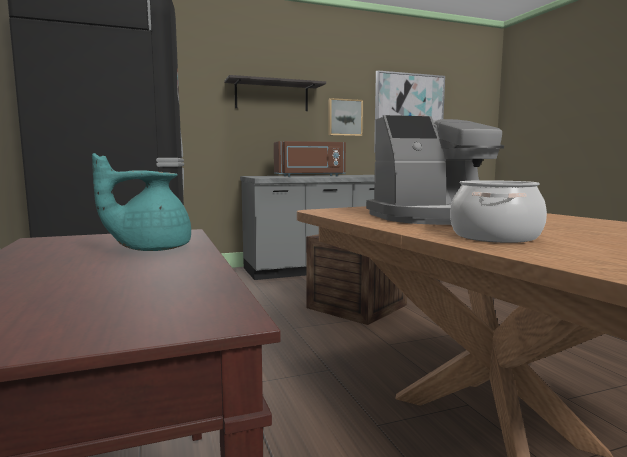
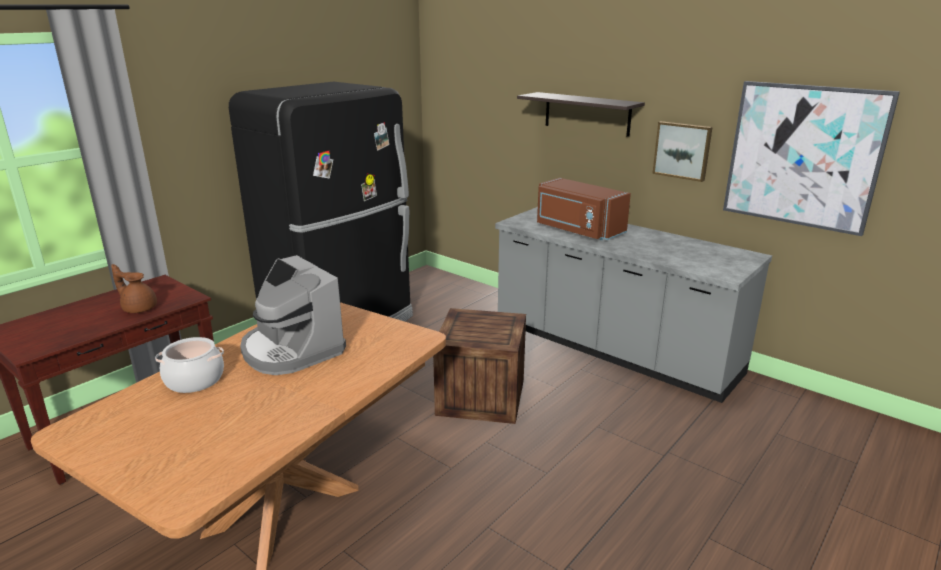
camera: 60 degrees right, 15 degrees up
turquoise teapot [92,153,191,251] -> brown teapot [111,264,157,313]

